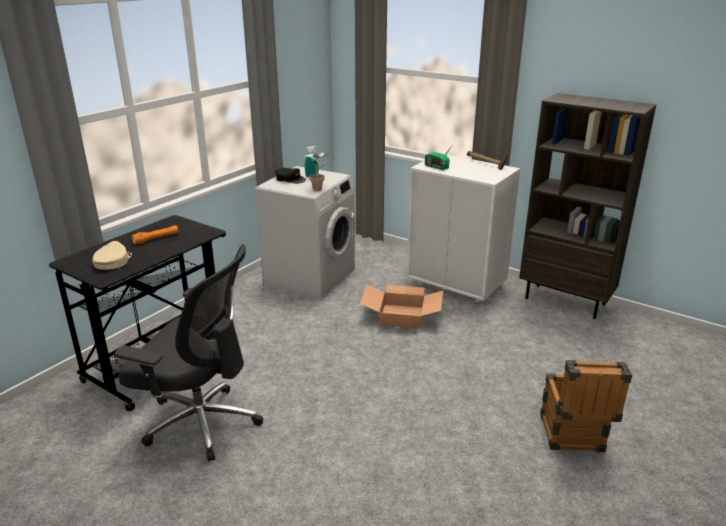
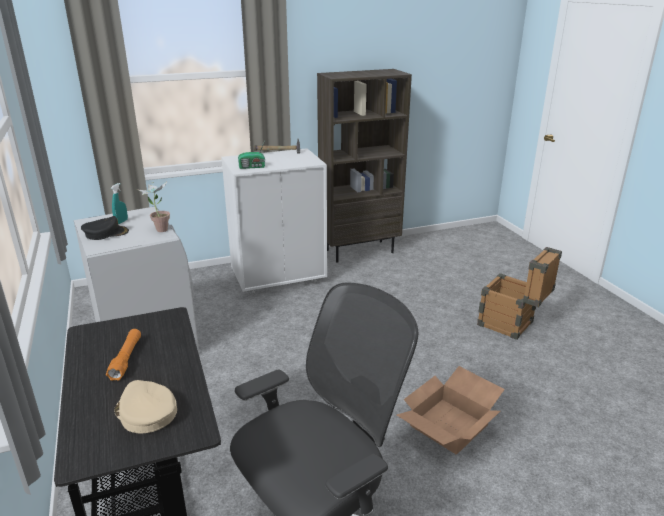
camera: 55 degrees left, 0 degrees up
cardboard box [360,285,443,329] -> cardboard box moved to [397,366,505,454]

